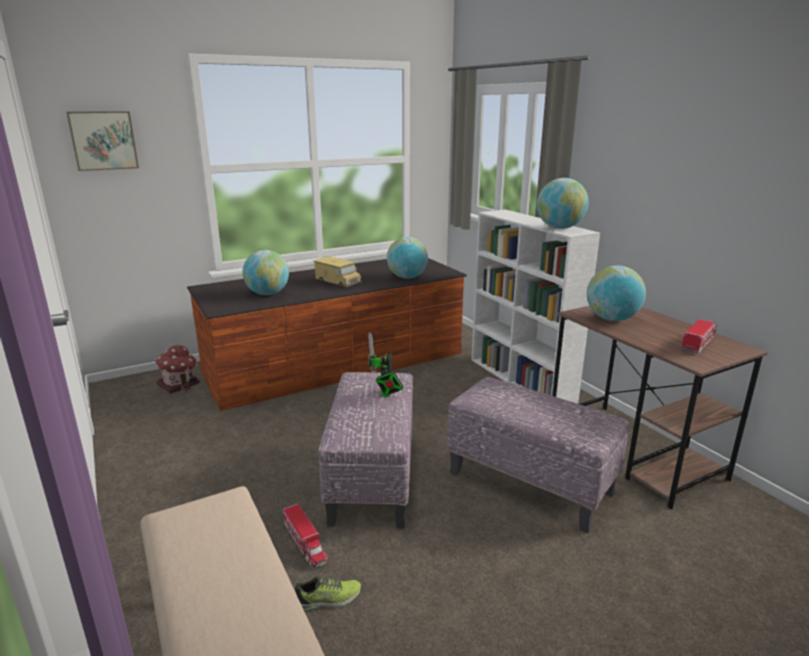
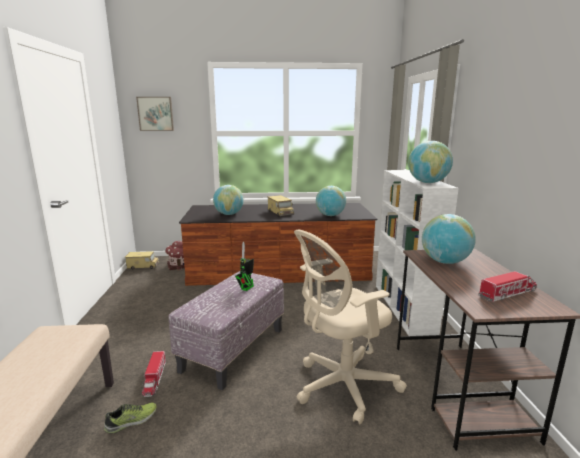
camera: 25 degrees right, 5 degrees down
shoe [295,576,361,612] -> shoe turned 45 degrees counterclockwise [104,403,157,434]
ottoman [447,377,629,533] -> beige office chair [294,230,407,424]
none -> toy truck [125,251,160,270]

